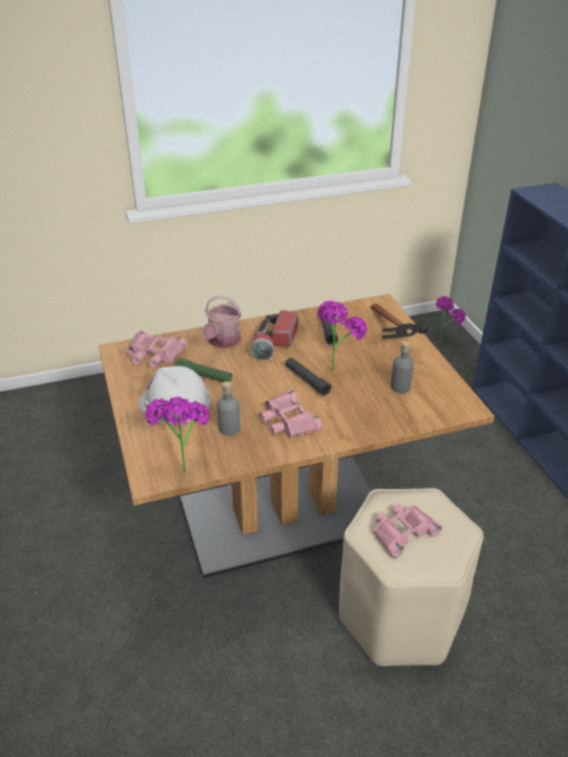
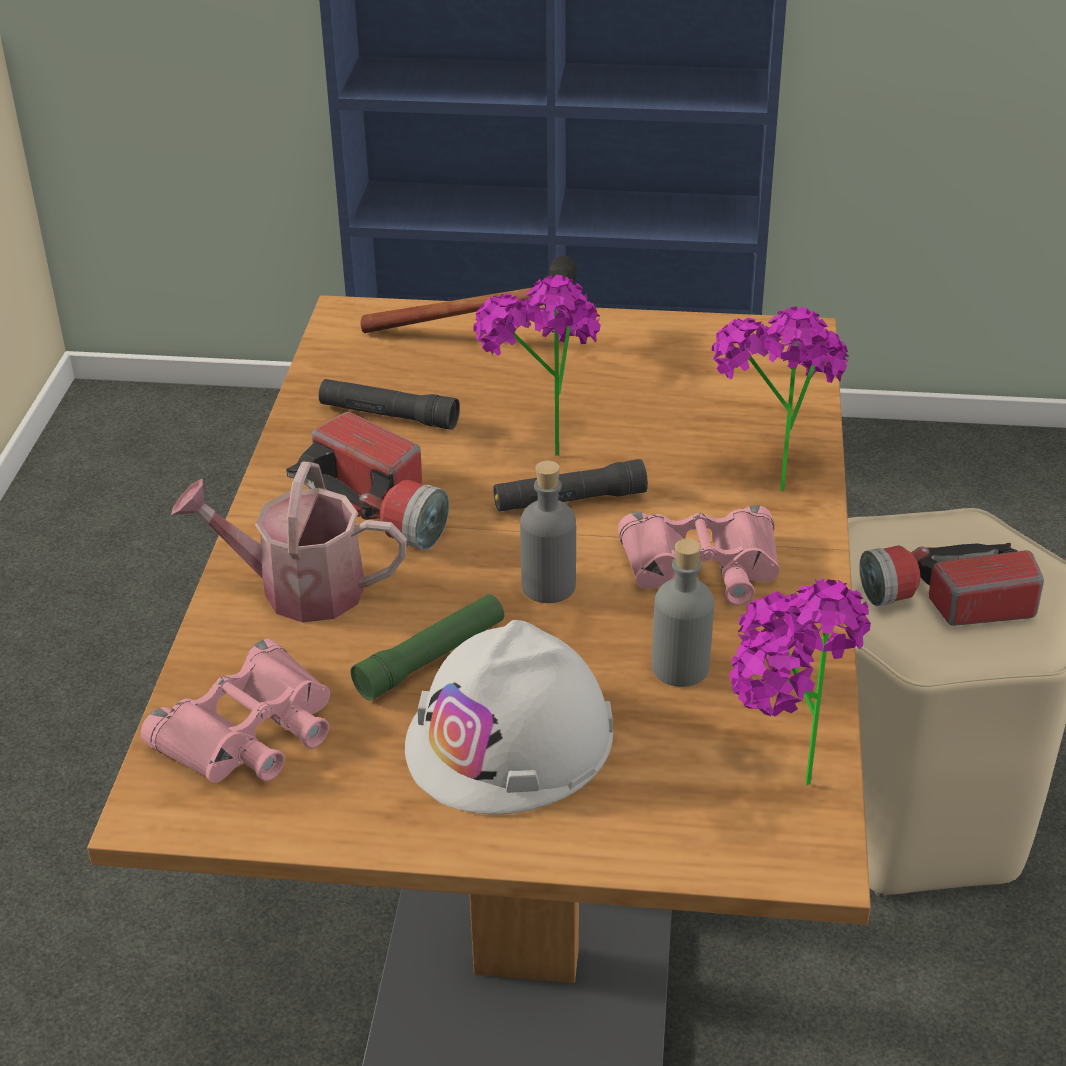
camera: 65 degrees left, 0 degrees up
watering can [202,296,241,348] -> watering can turned 150 degrees clockwise [171,461,407,622]
pink binoculars [373,504,442,558] -> flashlight [859,543,1044,626]
grey bottle [391,341,414,393] -> grey bottle moved to [520,461,576,603]
potted plant [436,296,466,342] -> potted plant moved to [712,307,849,491]

